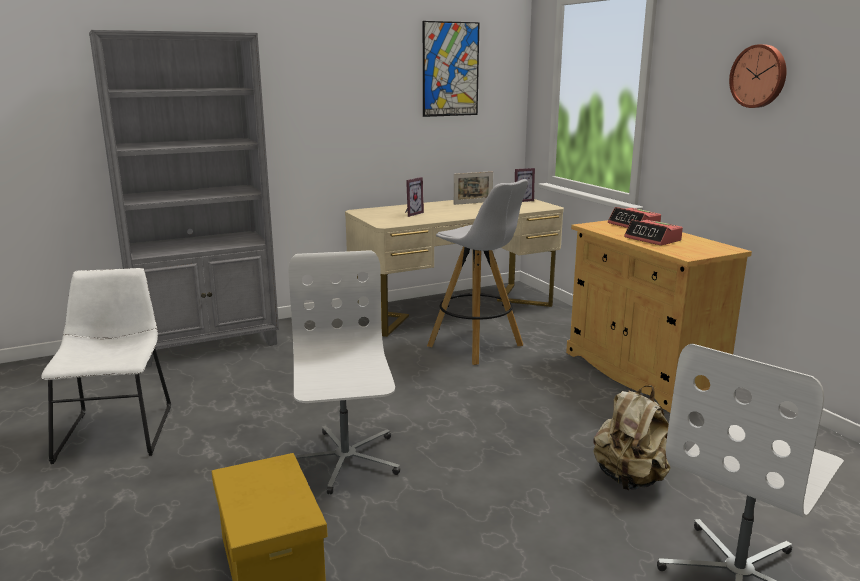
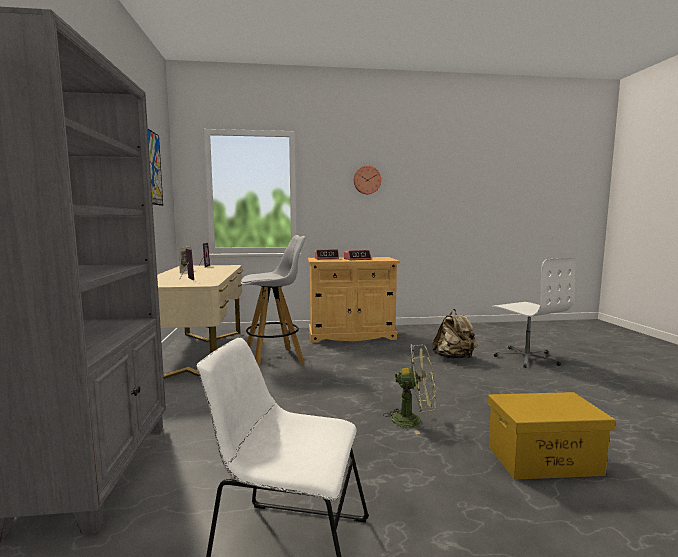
camera: 70 degrees left, 10 degrees down
white office chair [289,250,400,494] -> green fan [383,344,436,434]

